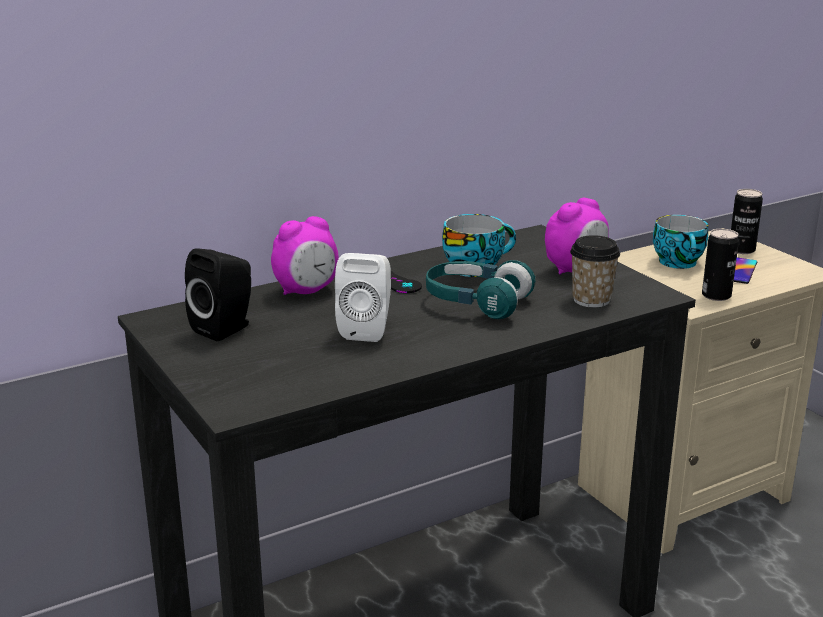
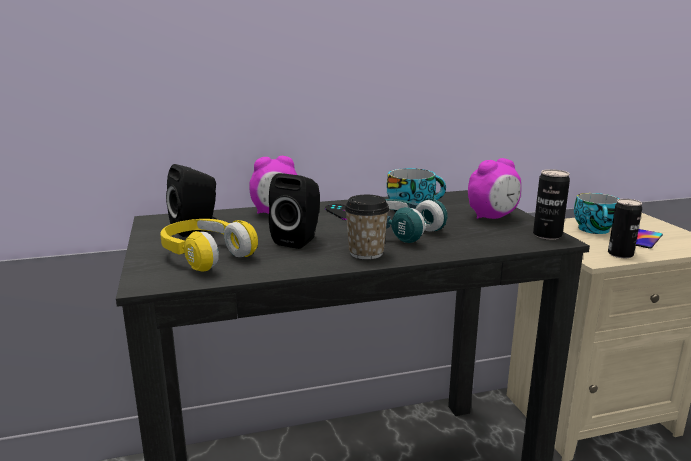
camera: 15 degrees right, 5 degrees down
white speaker [335,253,391,342] -> black speaker [269,173,320,249]
cup [570,235,620,308] -> cup moved to [344,195,390,260]
can [731,189,763,254] -> can moved to [533,169,570,240]
none -> yellow headphones [160,219,258,272]

